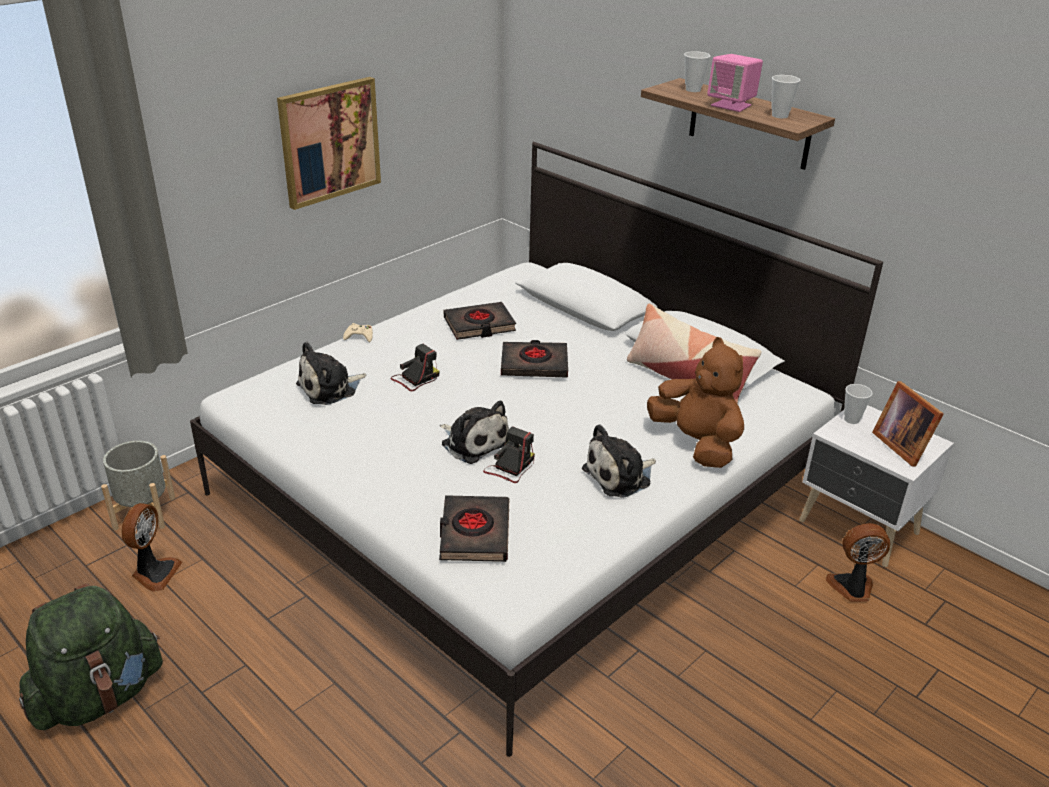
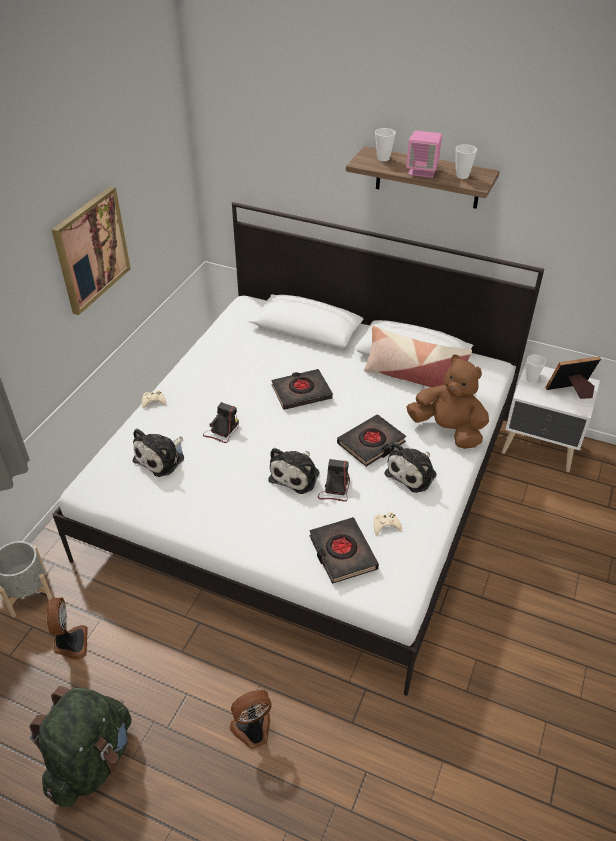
camera: 20 degrees left, 10 degrees up
plush toy [440,400,509,464] -> plush toy turned 90 degrees clockwise [268,448,320,494]
black book [444,302,516,340] -> black book moved to [337,414,406,467]
fan [825,523,890,602] -> fan moved to [230,690,272,749]
picture frame [872,381,944,467] -> picture frame turned 120 degrees clockwise [545,357,601,399]
none -> beige game controller [374,512,402,536]

